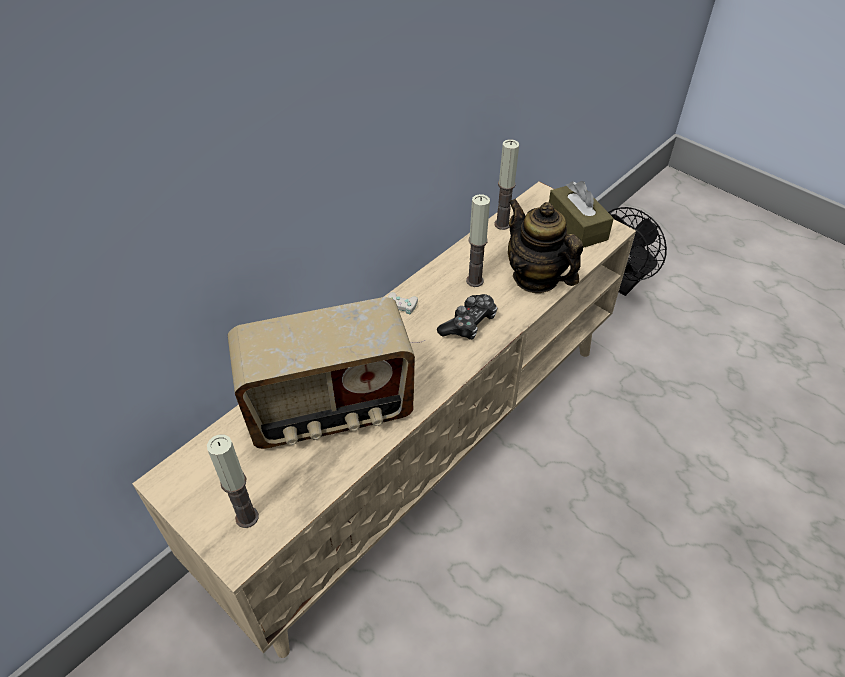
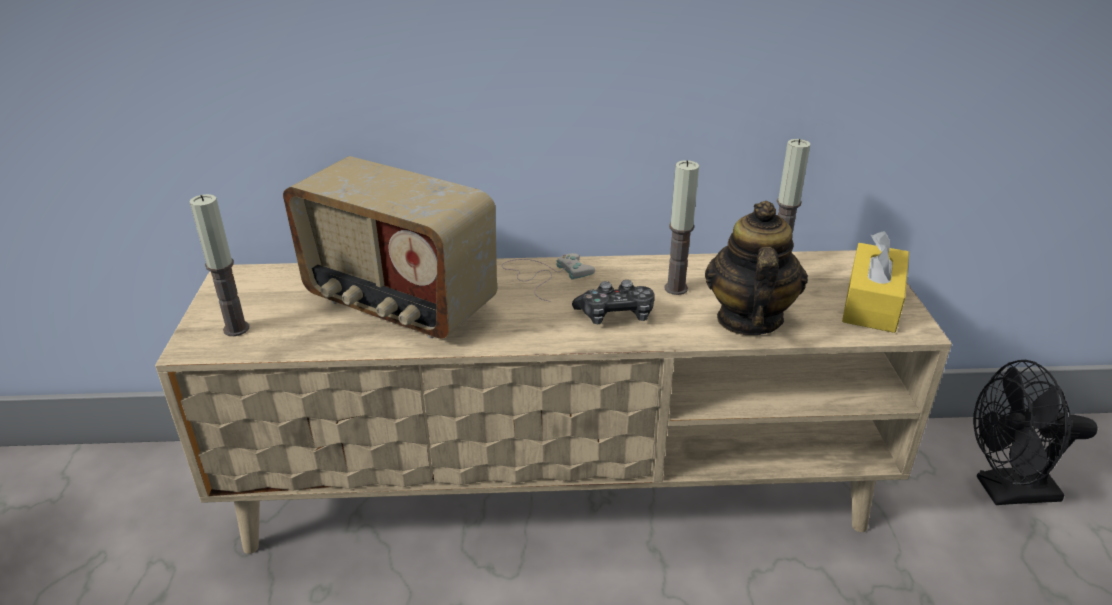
camera: 45 degrees right, 15 degrees down
brown tissue box [549,181,614,248] -> yellow tissue box [842,231,909,333]

